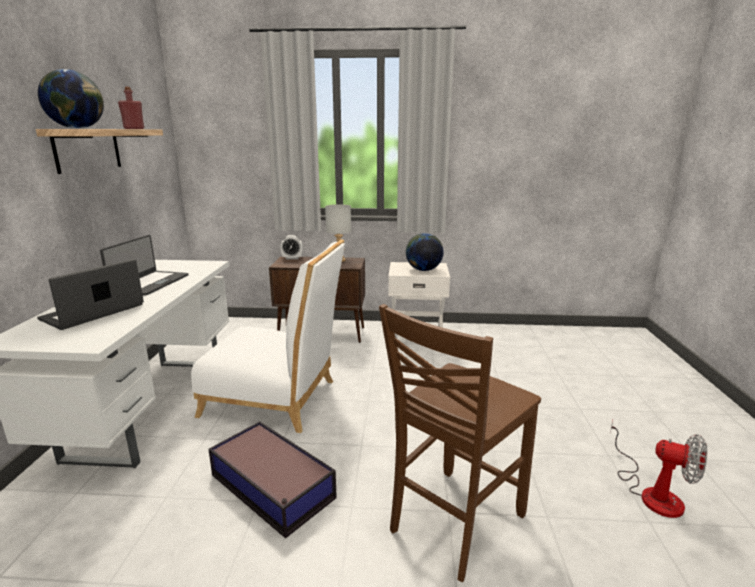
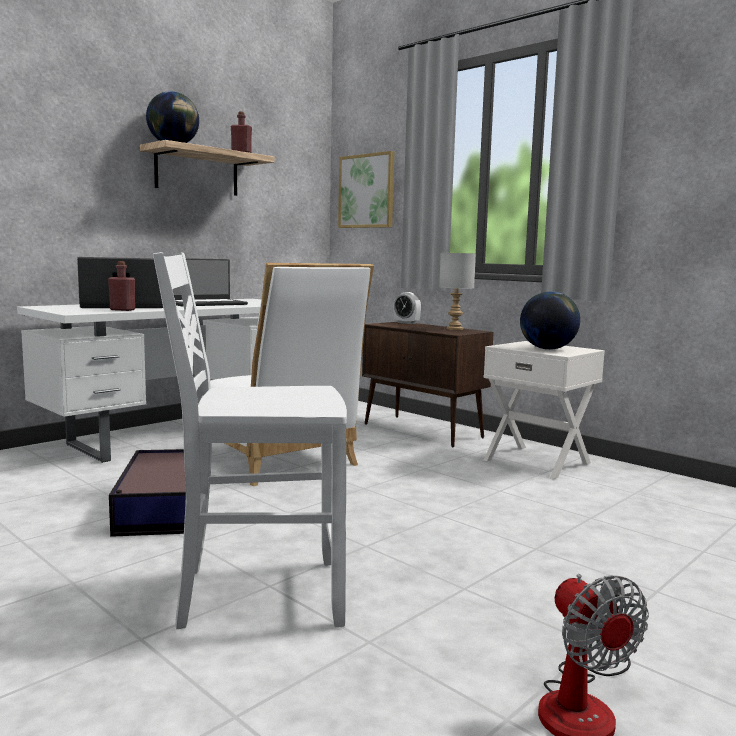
camera: 40 degrees right, 10 degrees down
brown chair [379,304,541,582] -> white chair [153,252,347,629]
none -> red bottle [108,261,135,311]
none -> picture [338,151,394,228]

